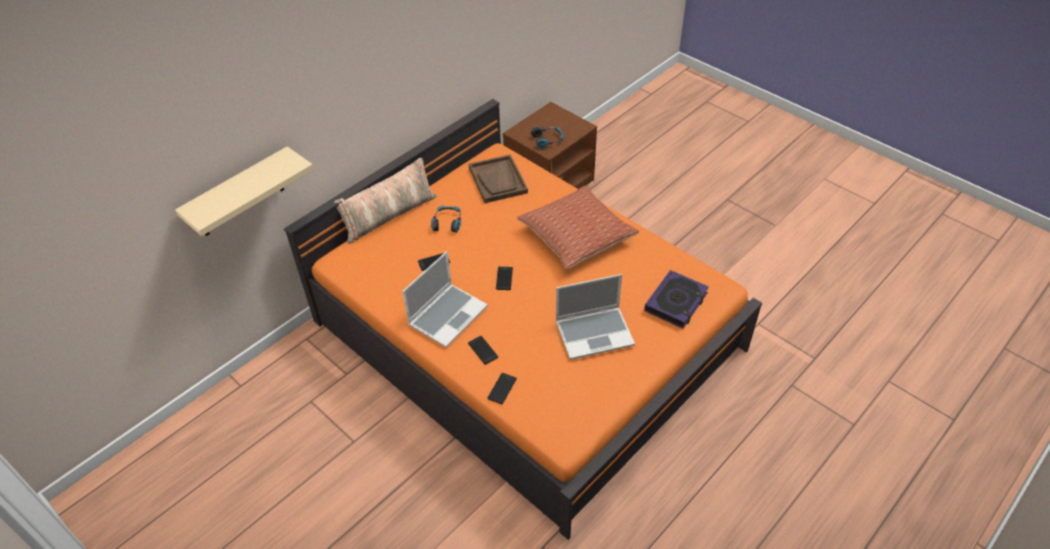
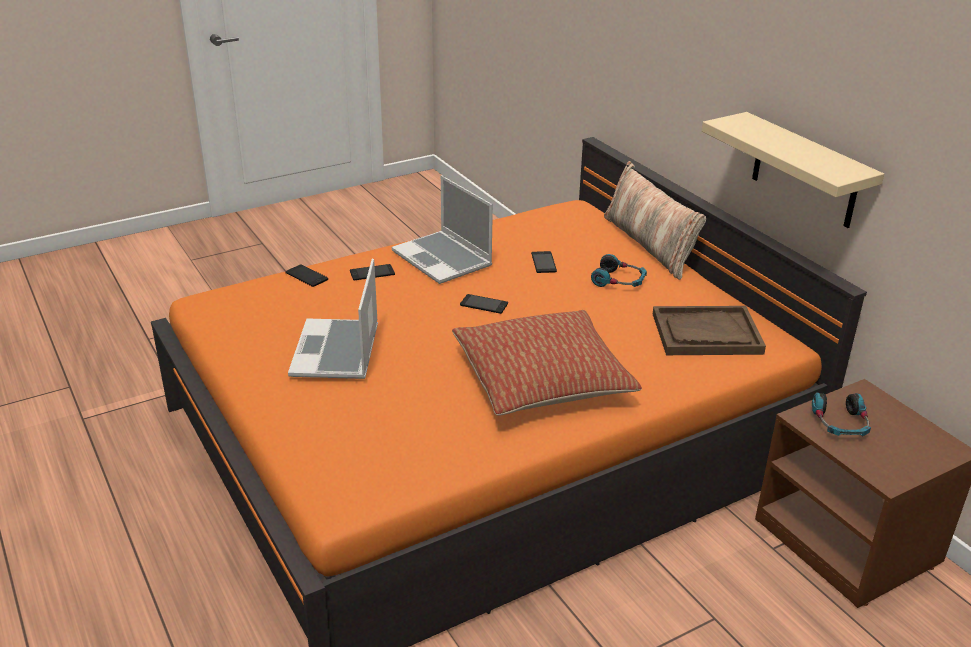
camera: 105 degrees right, 15 degrees down
beige shelf [175,146,314,236] -> beige shelf moved to [702,112,884,228]
book [644,270,709,329] -> none

